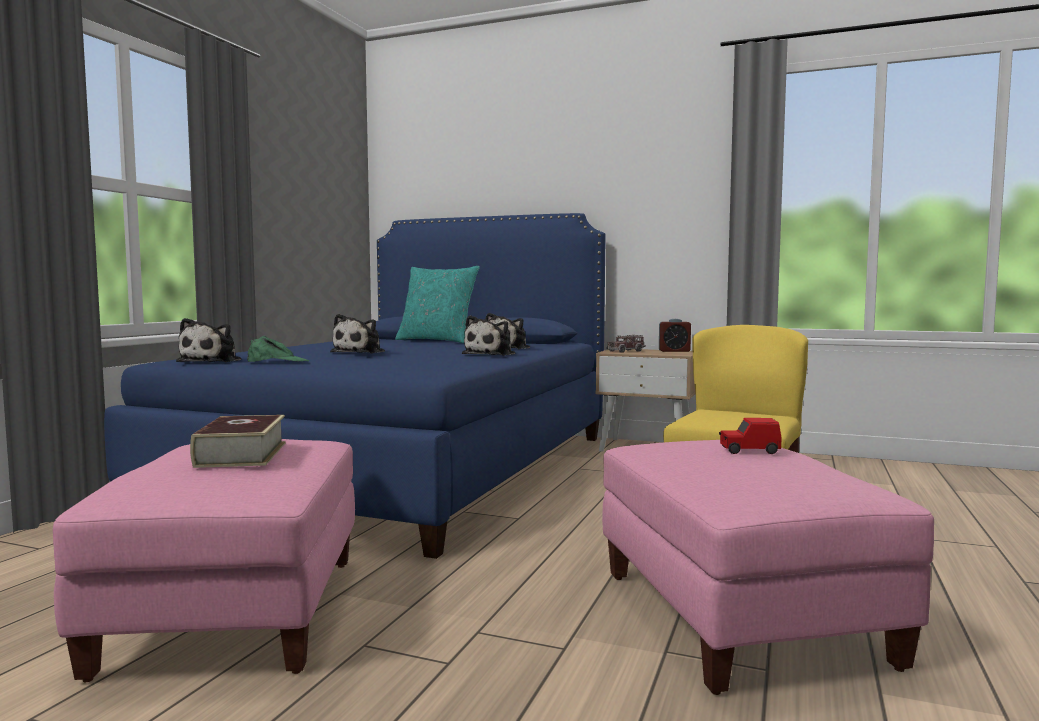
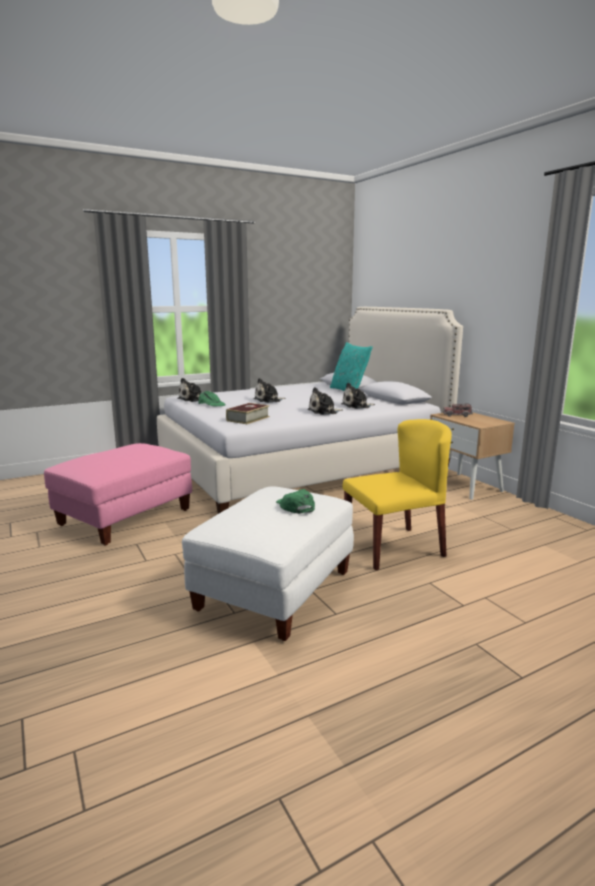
camera: 40 degrees right, 10 degrees up
blue bed [104,213,606,559] -> white bed [157,307,463,514]
book [190,415,286,468] -> book moved to [226,403,270,424]
pink ottoman [602,440,934,695] -> white ottoman [182,486,354,641]
alarm clock [659,319,691,352] -> none
red toy car [719,418,782,454] -> green cap [276,489,315,514]

